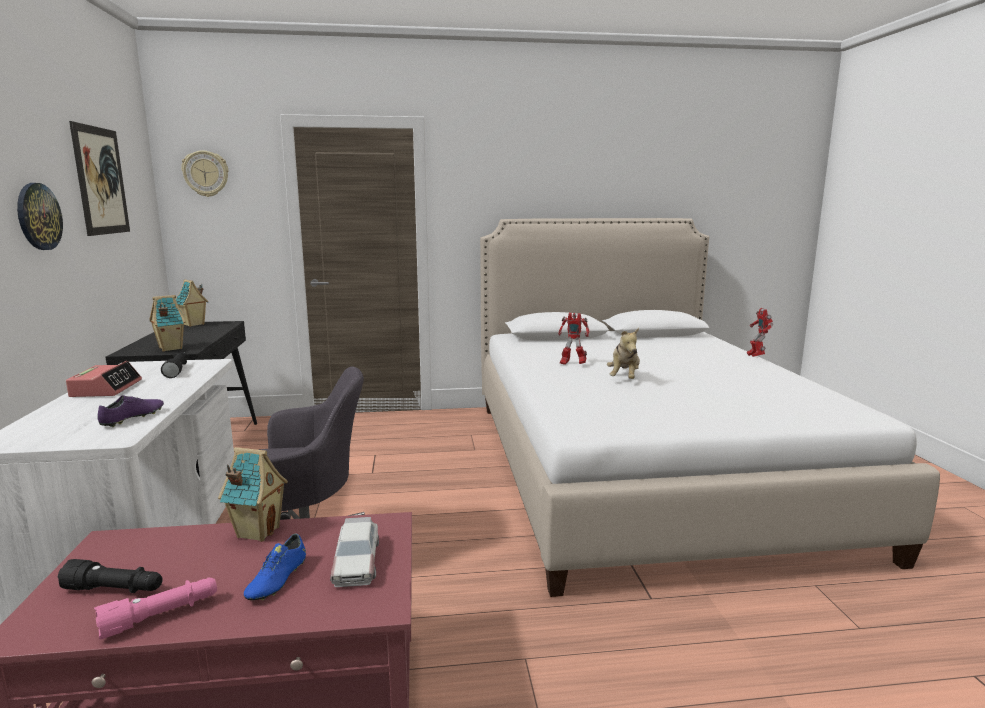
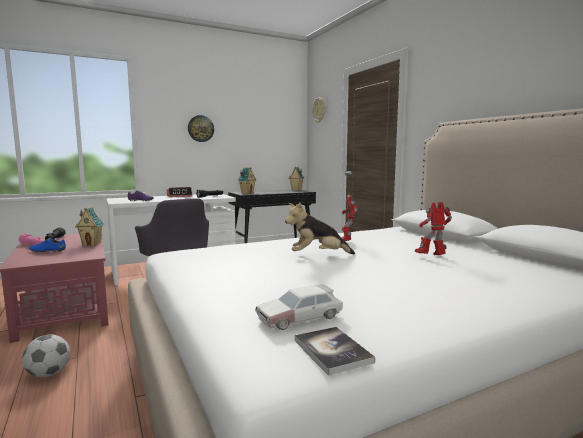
camera: 70 degrees right, 5 degrees down
picture [69,121,130,236] -> none
toy car [330,517,379,587] -> toy car moved to [255,284,343,330]
toy robot [747,308,773,357] -> toy robot moved to [415,202,452,255]
none -> football [22,334,70,377]
none -> book [295,327,375,375]

